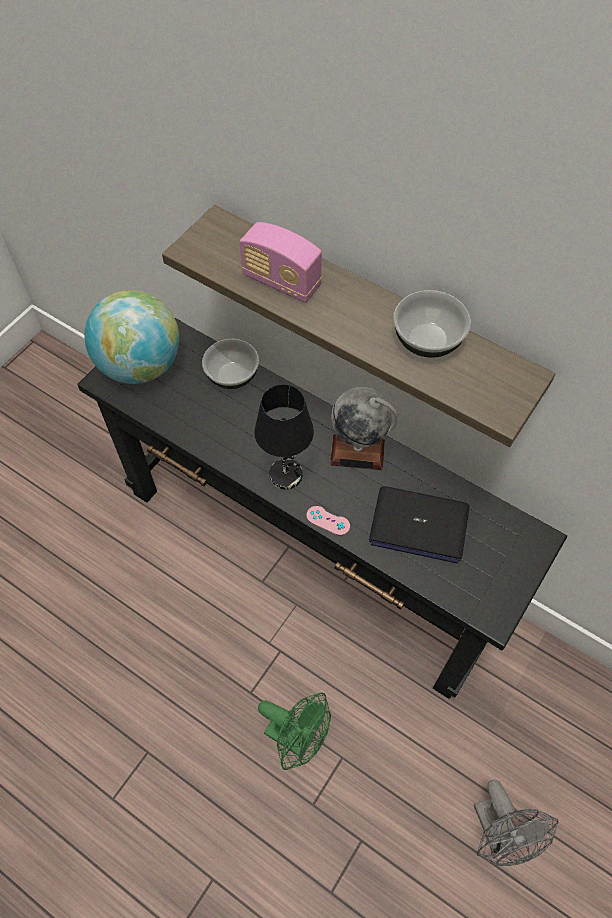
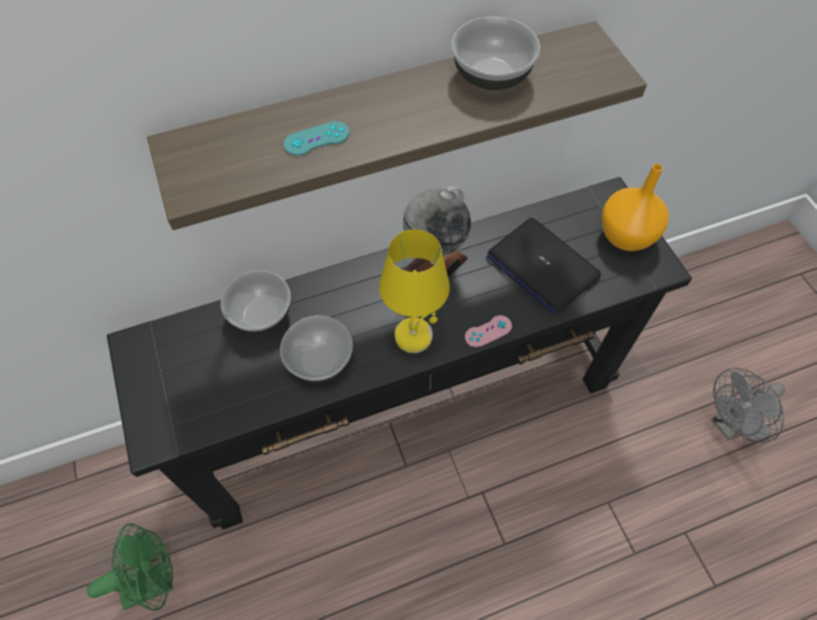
camera: 55 degrees left, 0 degrees up
globe [84,290,179,384] -> none
radio [240,222,322,303] -> turquoise game controller [284,121,350,156]
black table lamp [254,384,314,490] -> yellow table lamp [379,229,450,353]
green fan [258,692,331,770] -> green fan moved to [86,523,173,611]
laptop [369,486,470,563] -> laptop turned 90 degrees clockwise [487,218,601,314]
grey fan [474,780,559,866] -> grey fan turned 135 degrees clockwise [711,368,786,443]
none -> bowl [280,316,353,383]
none -> orange vase [601,164,669,251]

